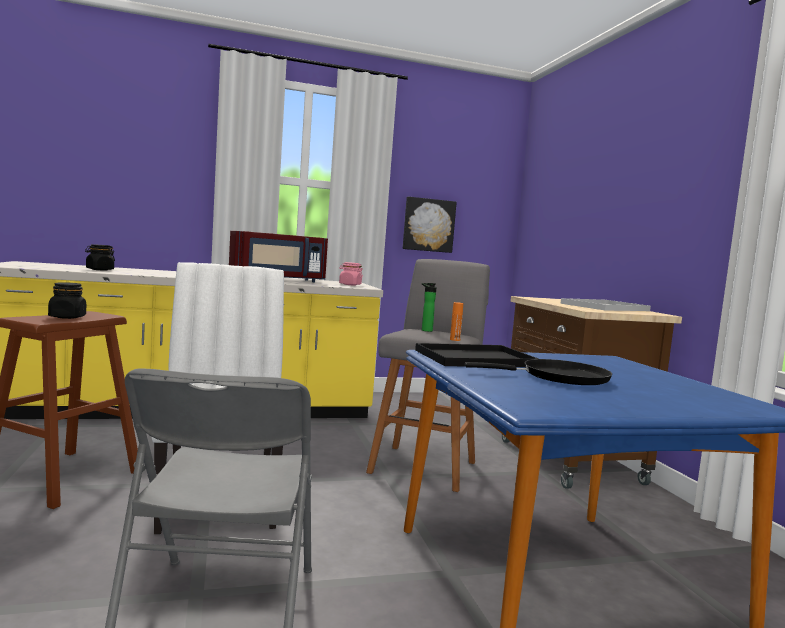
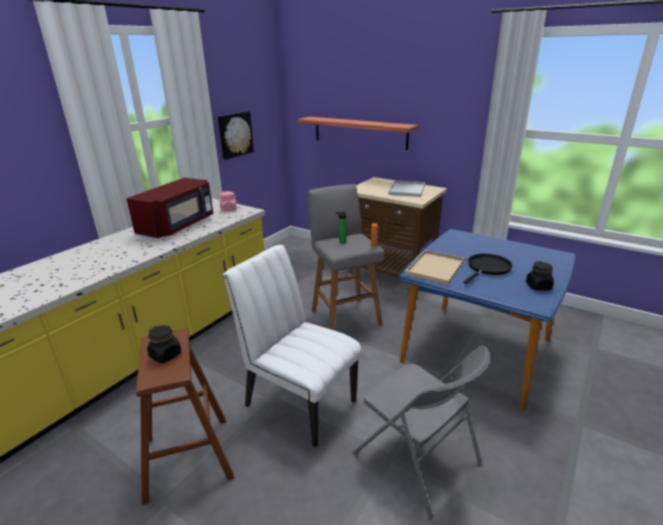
camera: 40 degrees left, 20 degrees up
black jar [85,244,115,270] -> black jar moved to [526,261,554,291]
black tray [415,343,539,367] -> beige tray [405,250,465,285]
none -> shelf [298,117,418,150]

